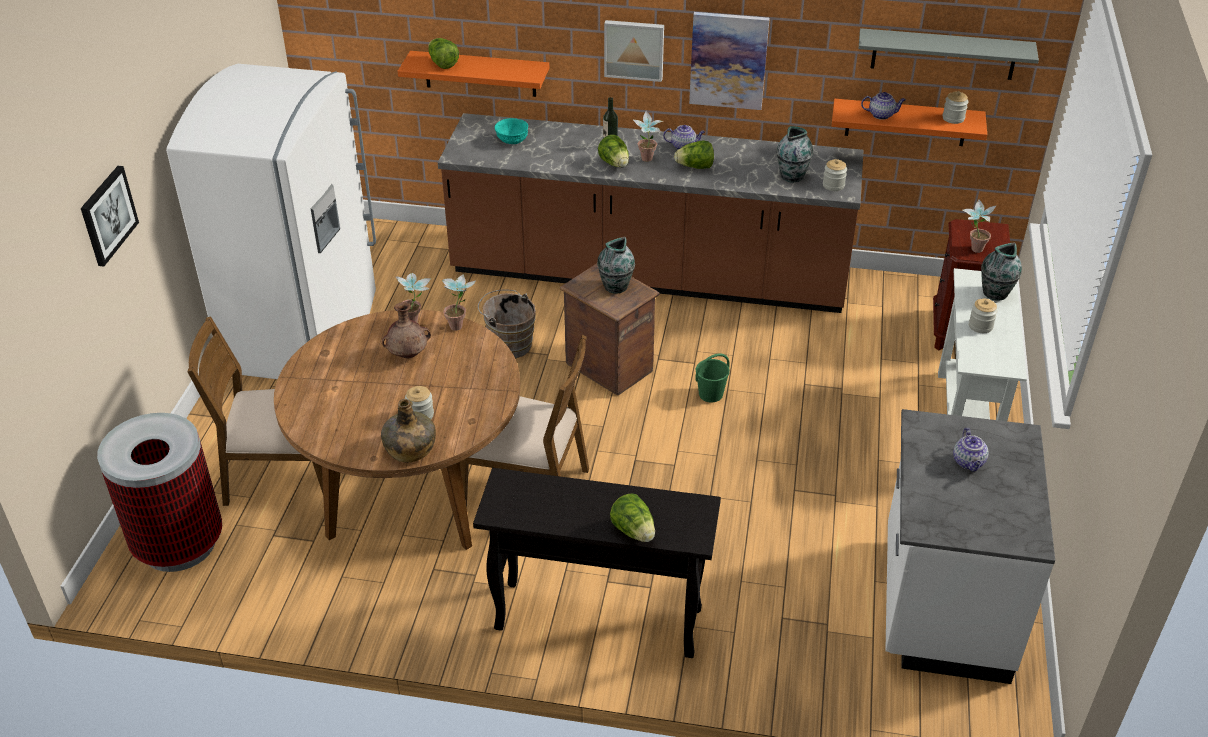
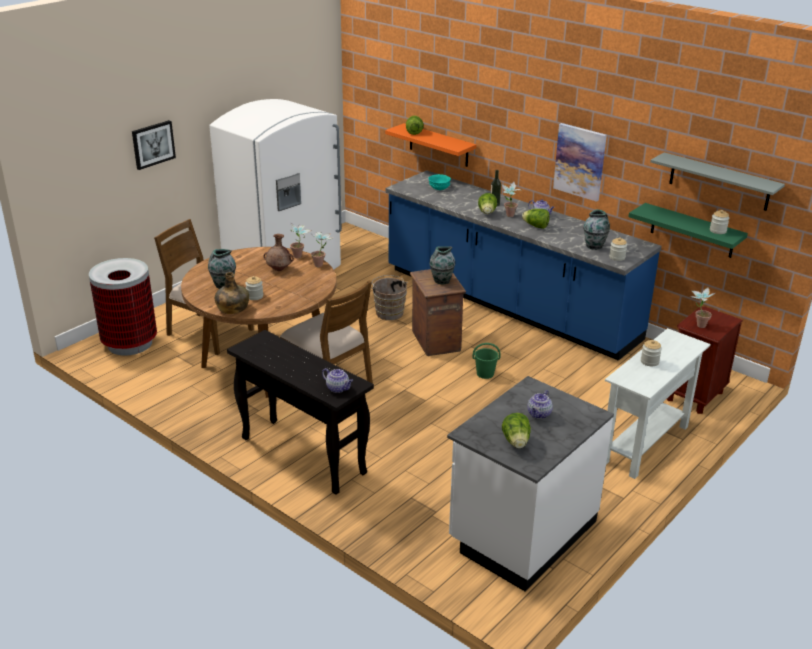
camera: 30 degrees right, 10 degrees down
brown counter [438,113,863,313] -> blue counter [385,170,662,361]
picture [604,20,664,82] -> none
lettuce [610,494,655,542] -> lettuce moved to [502,413,531,449]
orange shelf [832,99,987,146] -> green shelf [628,203,748,258]
teapot [861,92,906,120] -> teapot moved to [322,368,353,393]
vase [981,243,1022,301] -> vase moved to [208,249,236,289]

